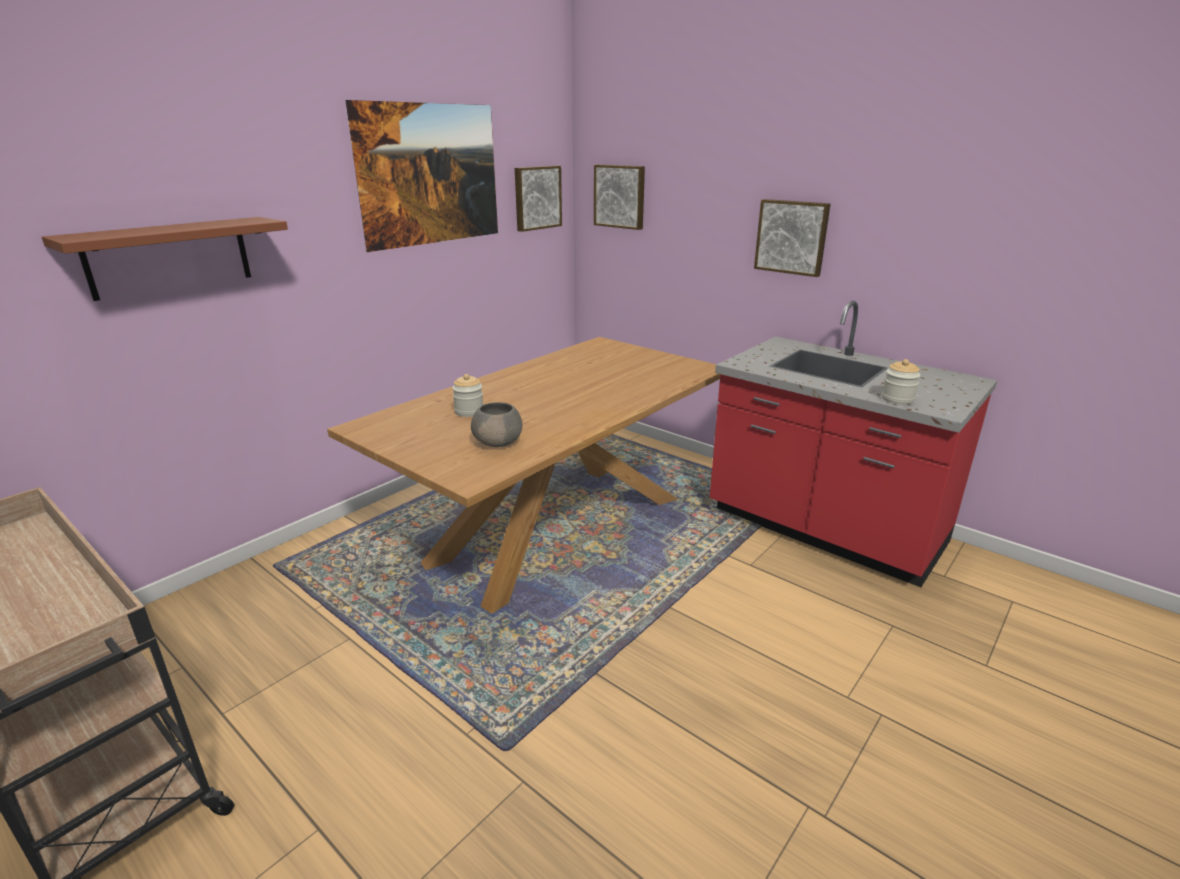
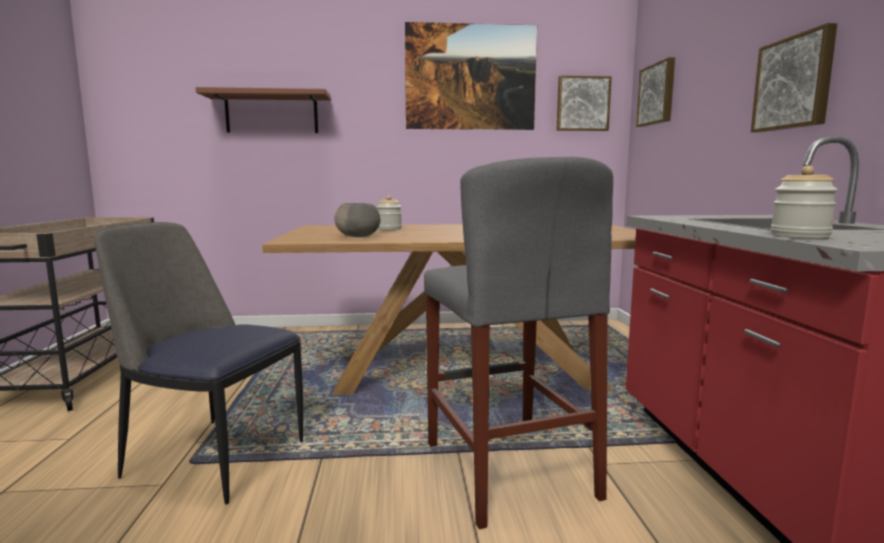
camera: 45 degrees right, 15 degrees down
none -> chair [94,222,303,505]
none -> grey stool [424,157,613,529]

